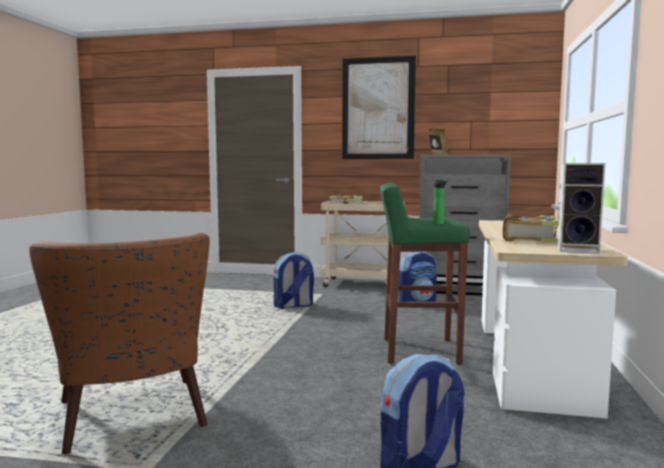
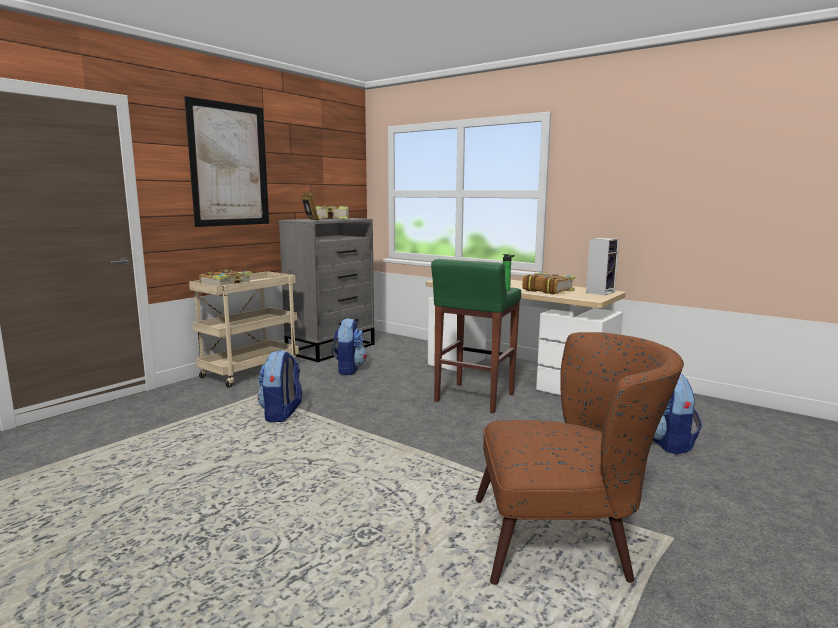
camera: 65 degrees left, 5 degrees up
none -> book [315,205,349,219]

